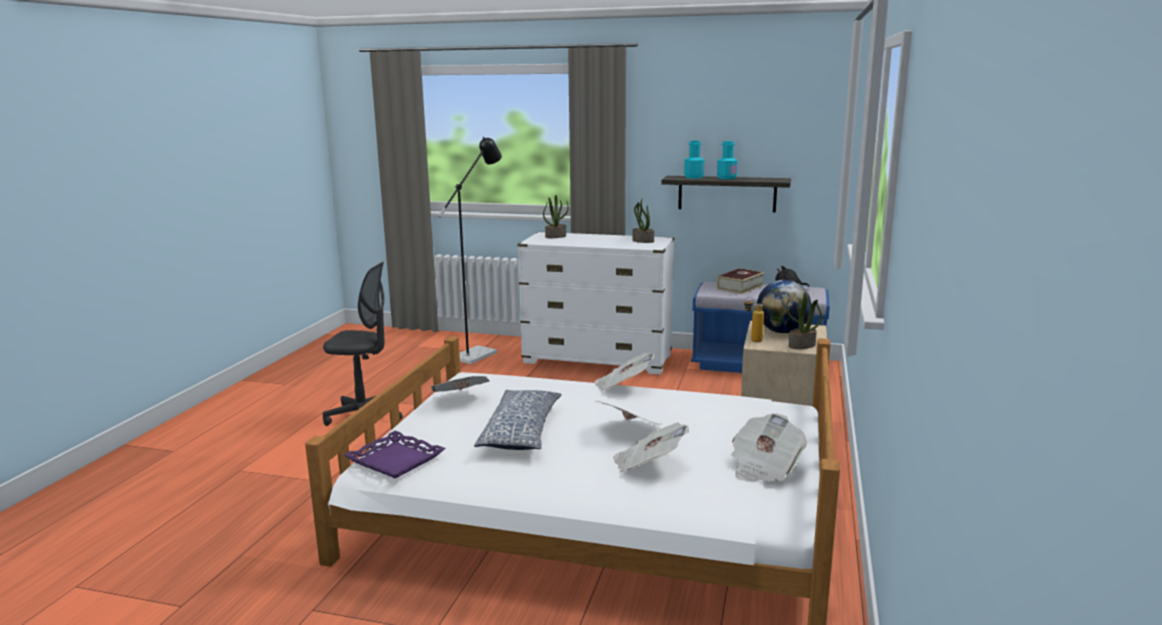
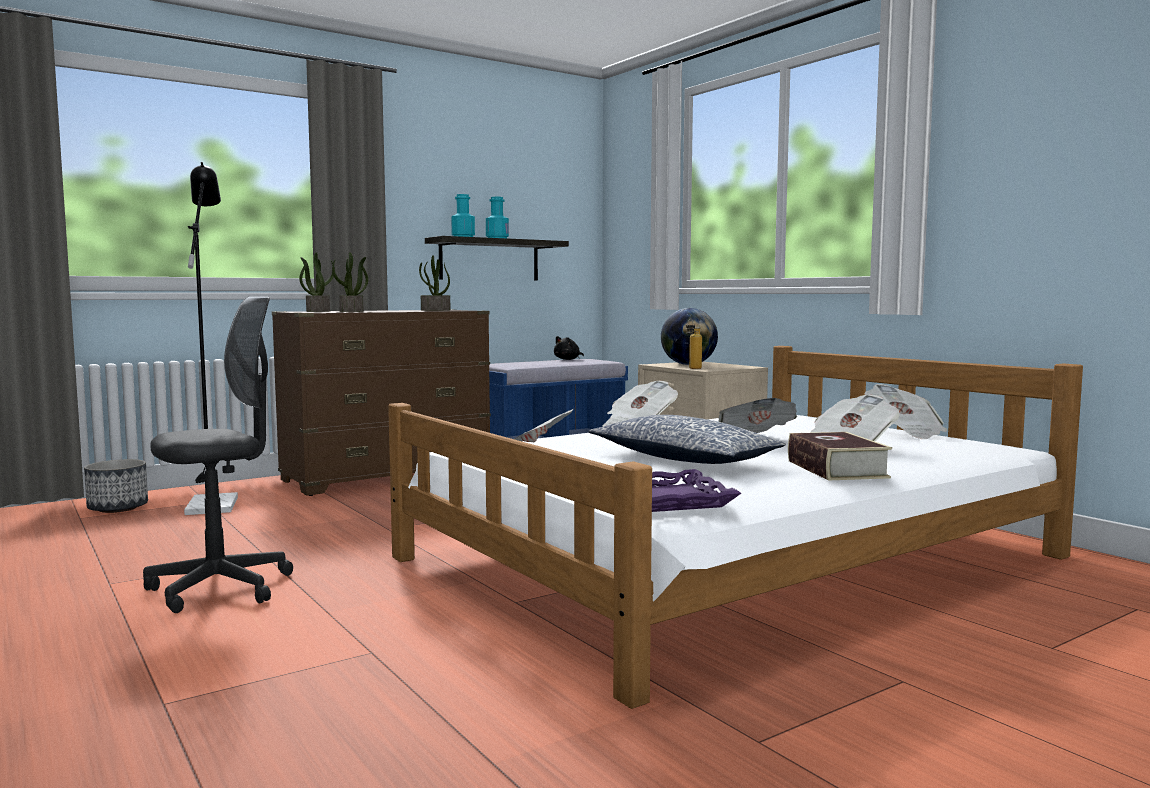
camera: 50 degrees left, 10 degrees down
white dresser [518,232,675,375] -> brown dresser [272,310,491,496]
book [717,268,765,294] -> book moved to [788,432,892,481]
potted plant [786,292,822,349] -> potted plant moved to [332,252,368,312]
none -> planter [84,459,148,513]

